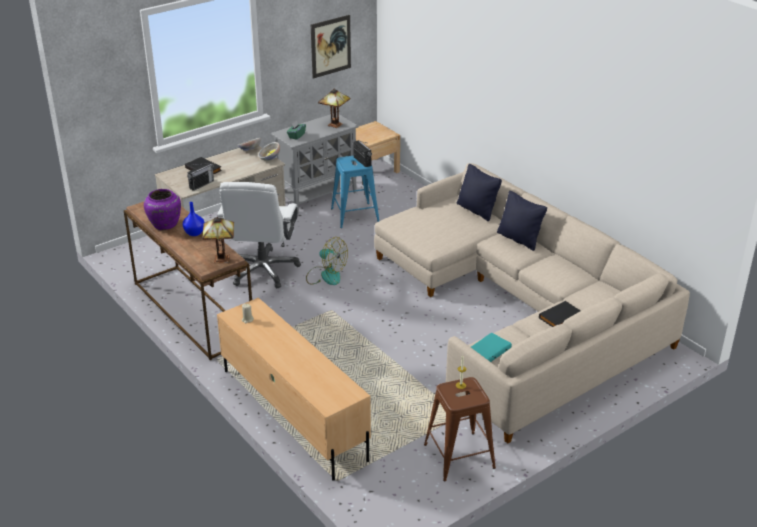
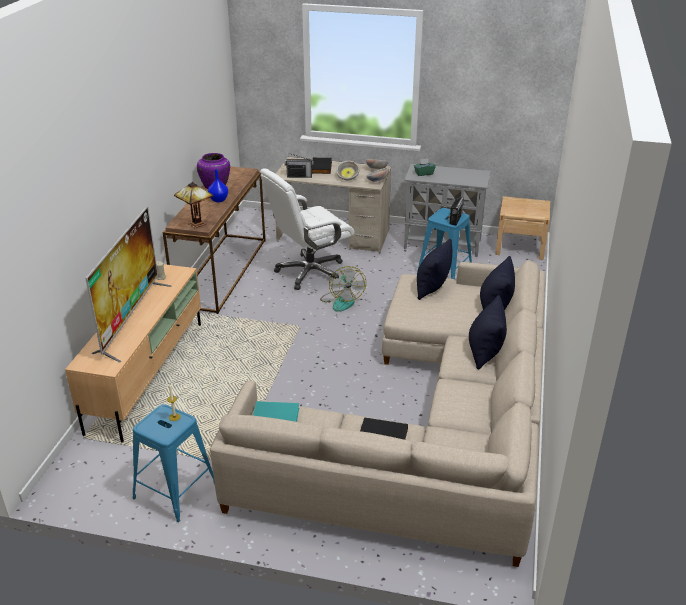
camera: 50 degrees right, 0 degrees up
picture [311,15,351,79] -> none
table lamp [318,89,351,128] -> none
brown stool [424,377,496,482] -> blue stool [133,404,215,522]
none -> television [85,206,172,363]
none -> bowl [336,161,359,180]
none -> black pillow [417,239,452,300]

